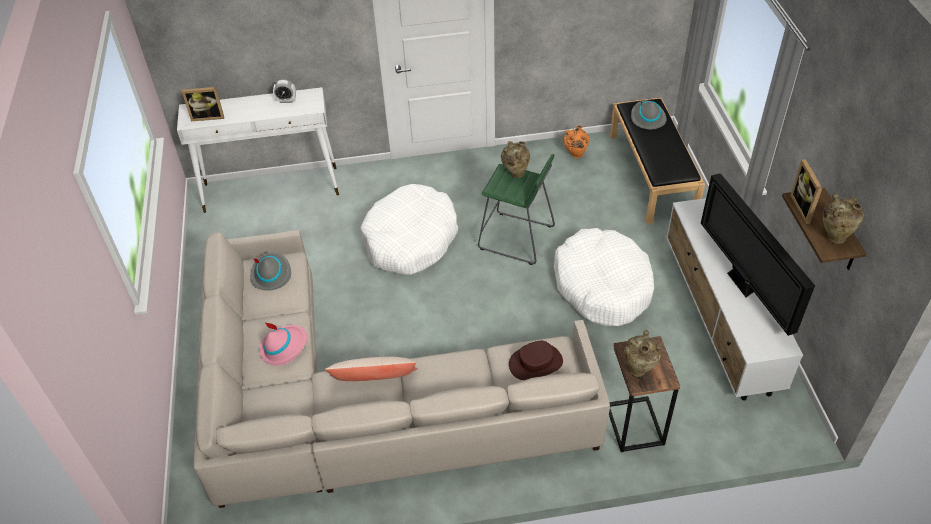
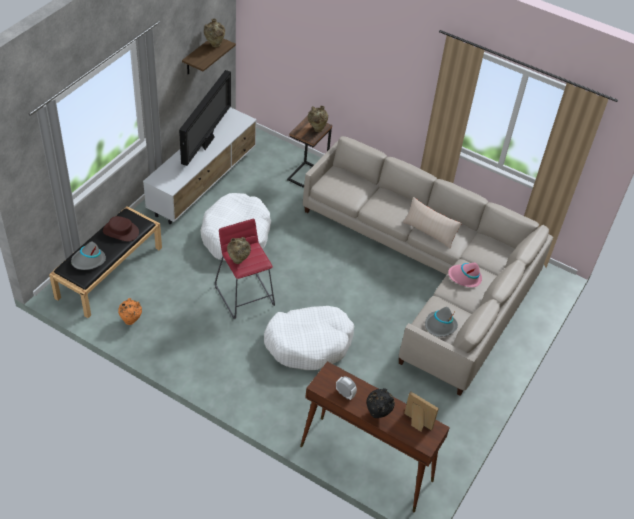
camera: 145 degrees left, 0 degrees up
white console table [177,87,339,213] -> brown console table [300,361,450,513]
green stool [478,154,555,265] -> red stool [215,219,275,319]
brown hat [509,341,563,380] -> brown hat moved to [103,216,139,241]
picture frame [790,159,822,224] -> none
none -> black vase [367,388,395,418]

